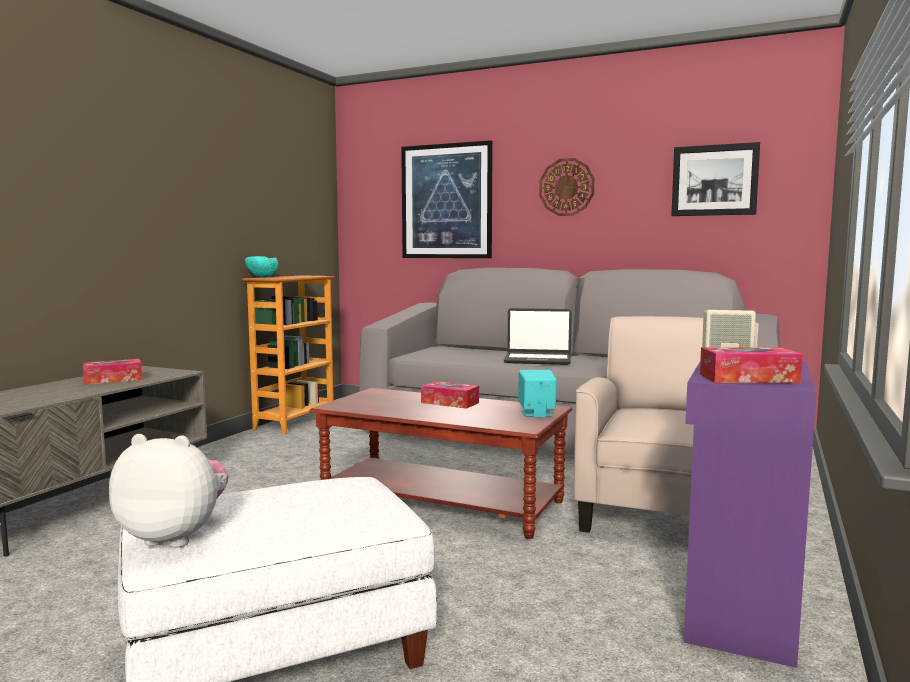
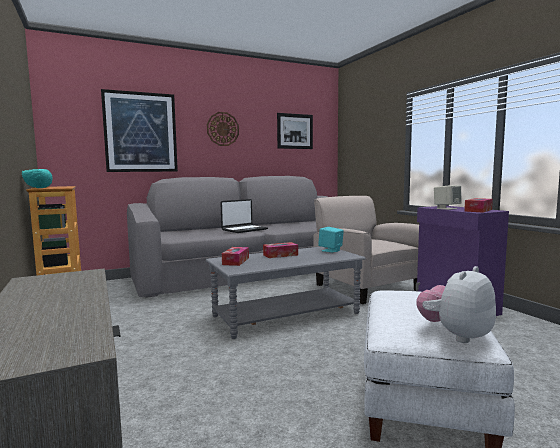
camera: 50 degrees left, 0 degrees up
tissue box [83,359,142,385] -> tissue box moved to [222,247,249,266]
brown coffee table [309,388,572,539] -> grey coffee table [206,247,366,339]

